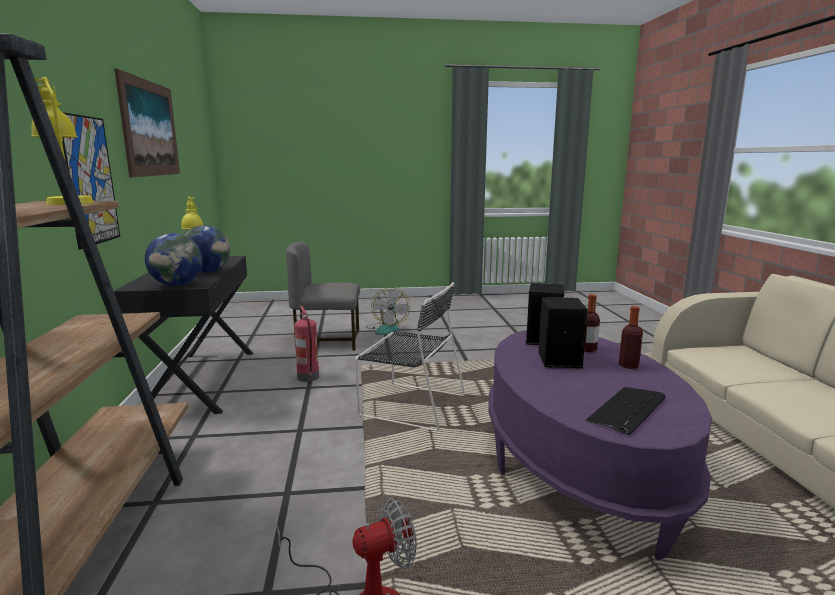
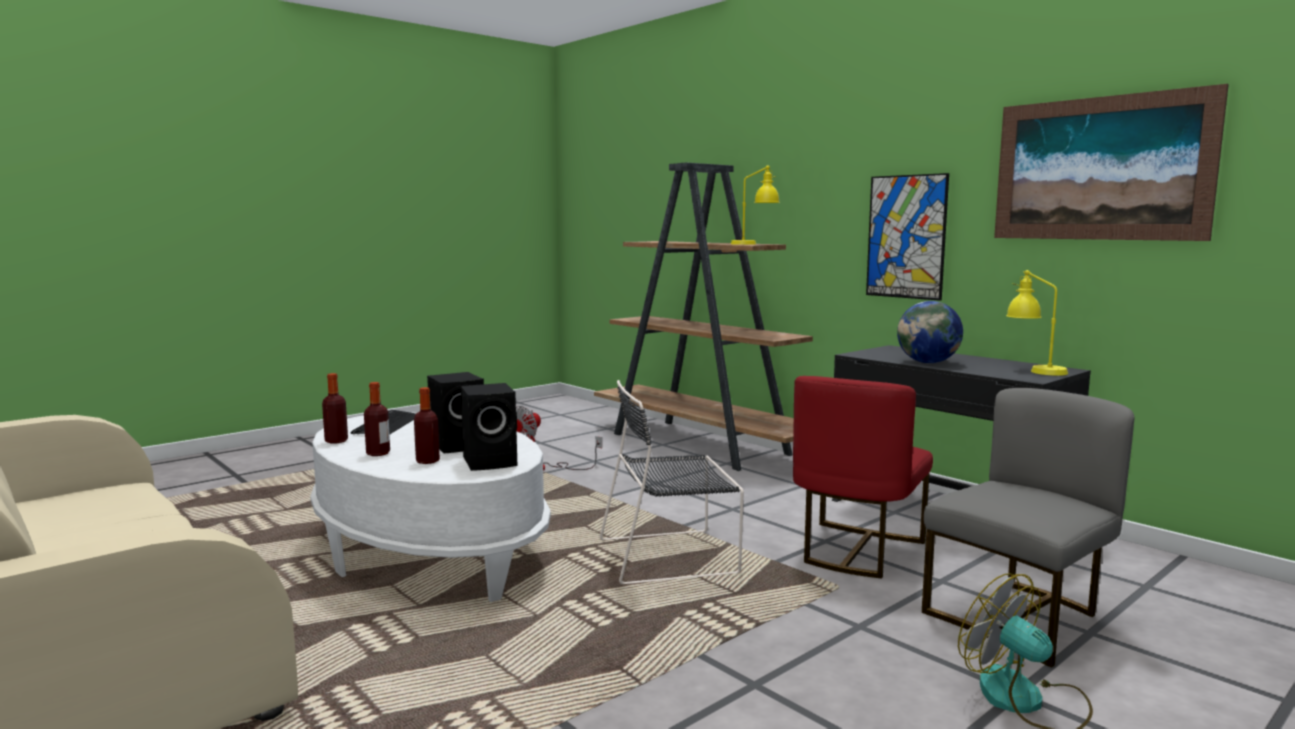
camera: 145 degrees right, 5 degrees down
globe [145,233,203,286] -> none
fire extinguisher [294,306,319,382] -> red chair [793,376,933,579]
purple coffee table [489,330,712,560] -> white coffee table [310,412,551,602]
none -> bottle [322,373,348,444]

